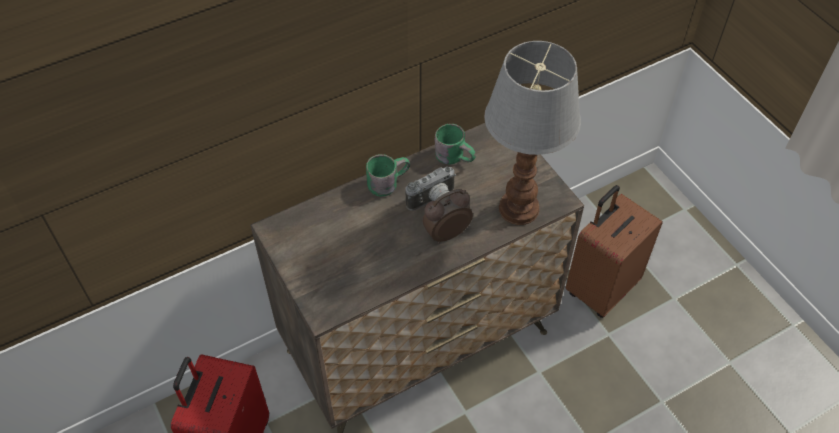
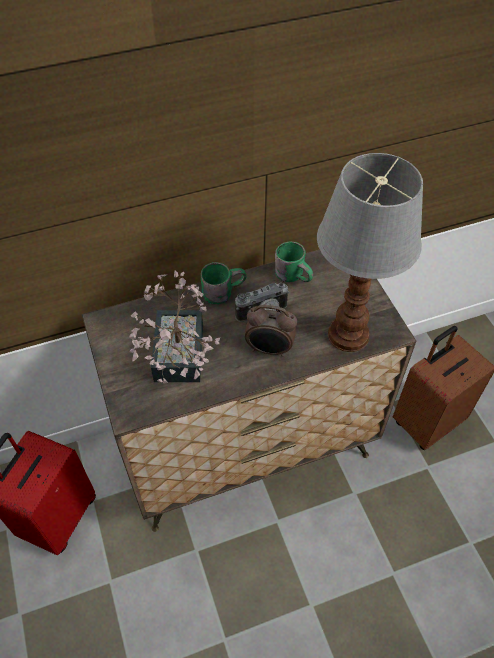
camera: 10 degrees right, 0 degrees up
alarm clock [423,189,473,244] -> alarm clock turned 150 degrees counterclockwise [245,305,297,357]
none -> potted plant [129,270,220,384]

